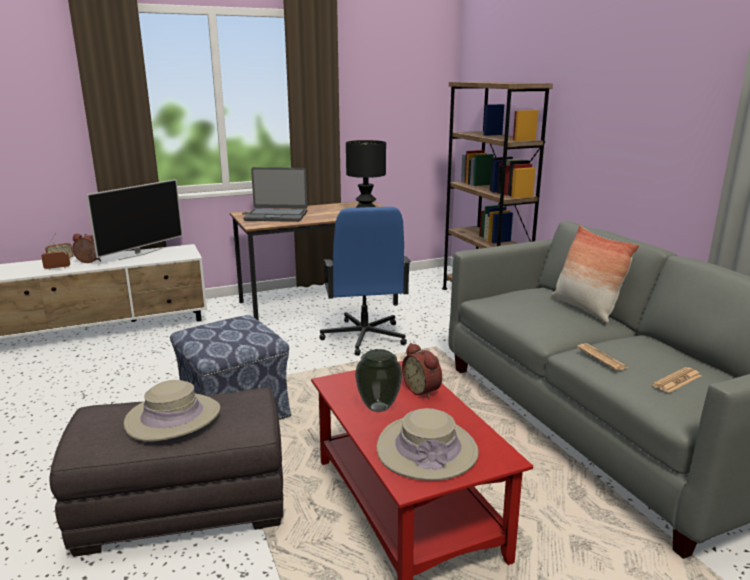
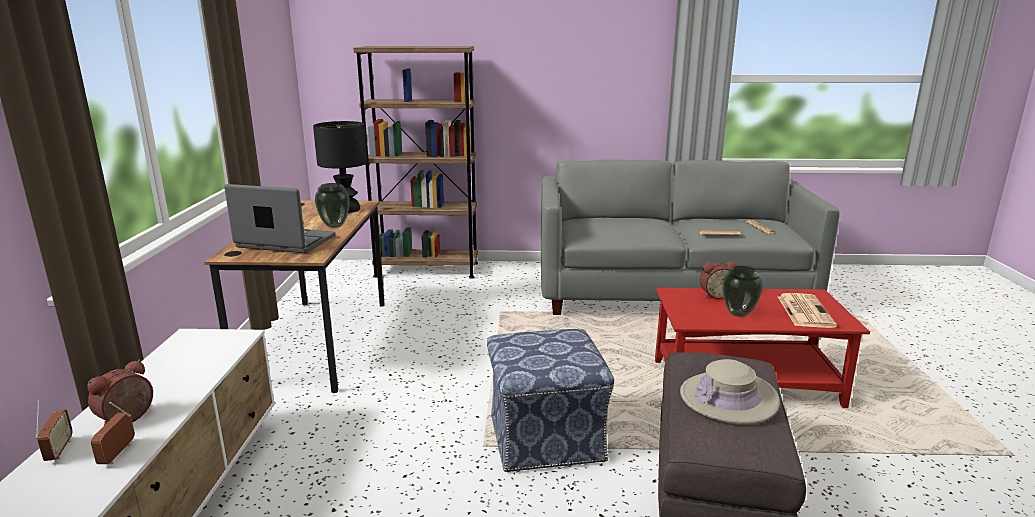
camera: 65 degrees left, 0 degrees up
television [86,179,183,260] -> none
laptop [244,167,307,222] -> laptop turned 105 degrees counterclockwise [224,184,336,253]
blue office chair [319,207,411,356] -> none
beige hat [377,408,479,481] -> newspaper [778,293,837,328]
pillow [551,225,639,323] -> none
none -> vase [315,183,350,228]

